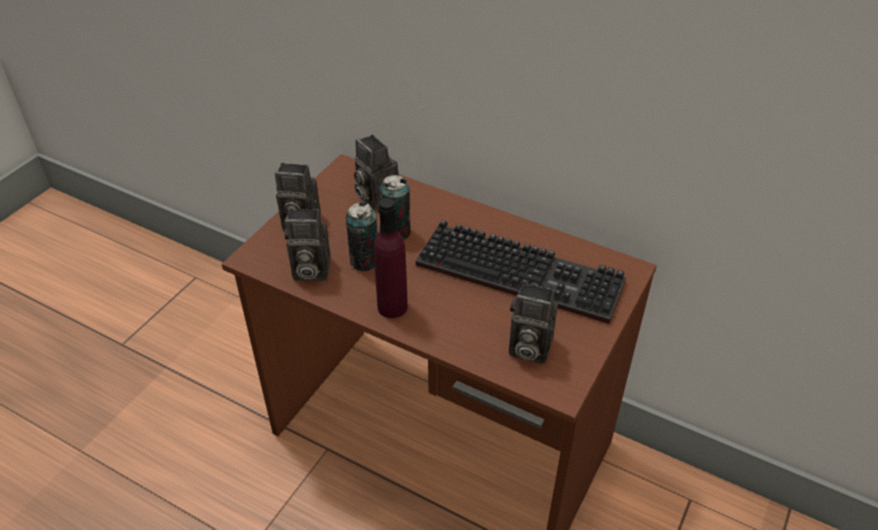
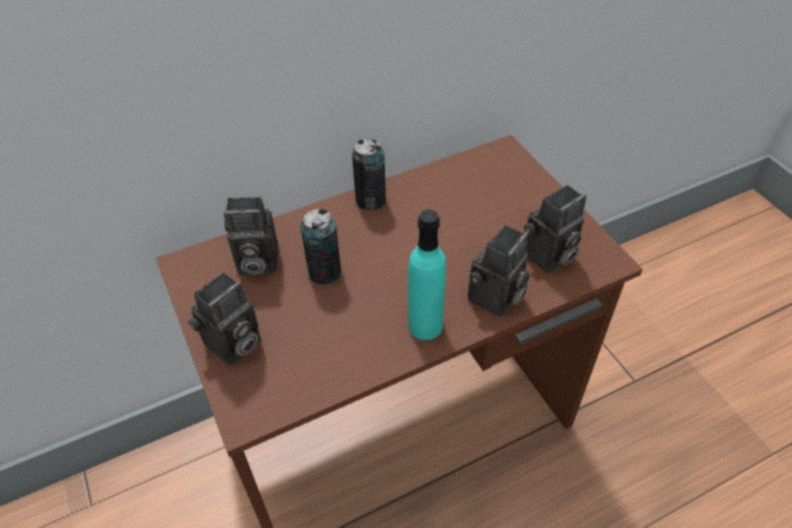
camera: 55 degrees left, 5 degrees up
camera [284,209,331,281] -> camera moved to [468,225,530,317]
can [346,202,378,271] -> can moved to [352,139,386,211]
purple bottle [373,198,408,318] -> turquoise bottle [408,209,446,340]
keyboard [416,220,626,324] -> none

